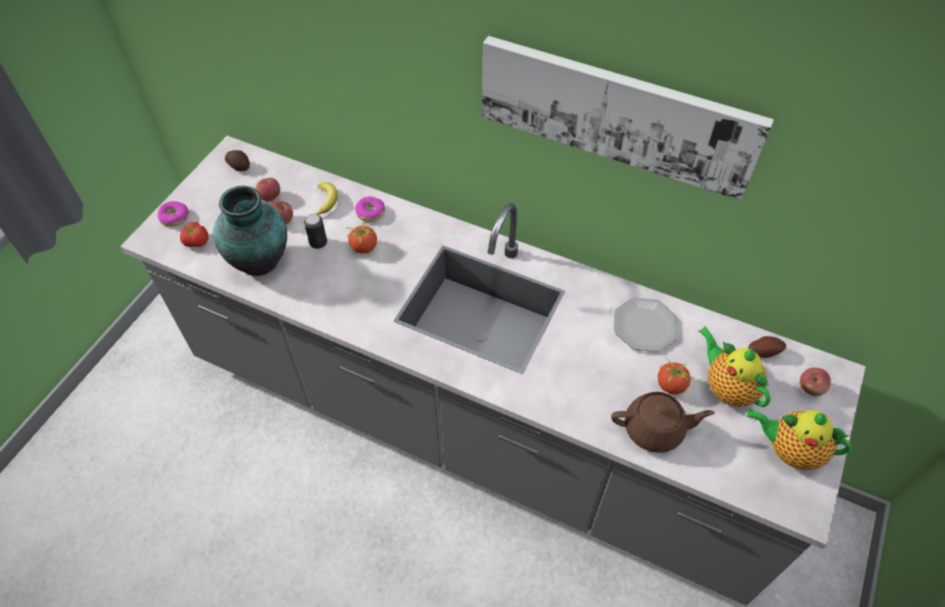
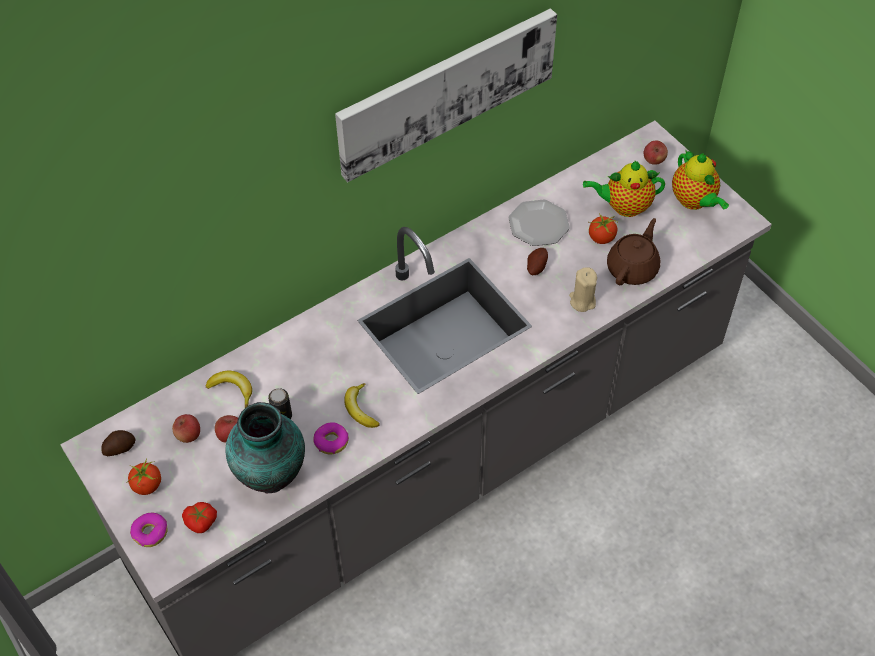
camera: 60 degrees left, 0 degrees up
tomato [346,222,377,253] -> tomato moved to [126,458,161,495]
donut [355,196,385,222] -> donut moved to [313,422,349,455]
teapot [747,409,851,470] -> teapot turned 75 degrees counterclockwise [672,149,729,210]
potato [748,336,786,358] -> potato moved to [527,248,548,275]
none -> banana [344,383,379,428]
none -> beige candle [569,267,597,312]

